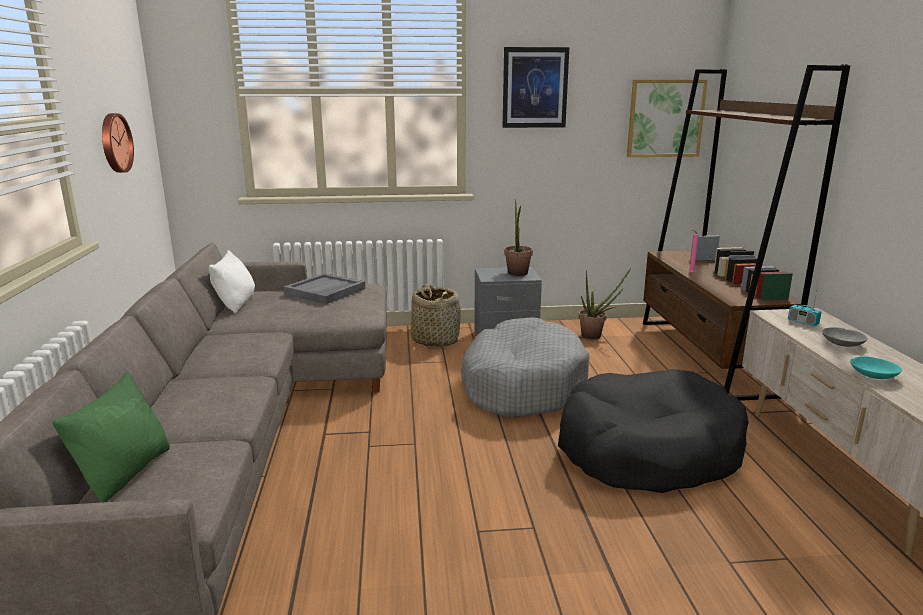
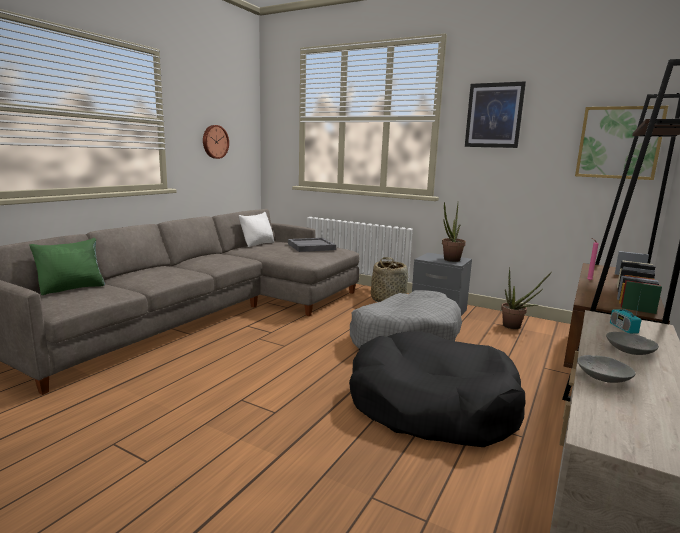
camera: 35 degrees right, 5 degrees down
turquoise bowl [850,356,902,379] -> grey bowl [577,355,636,383]

